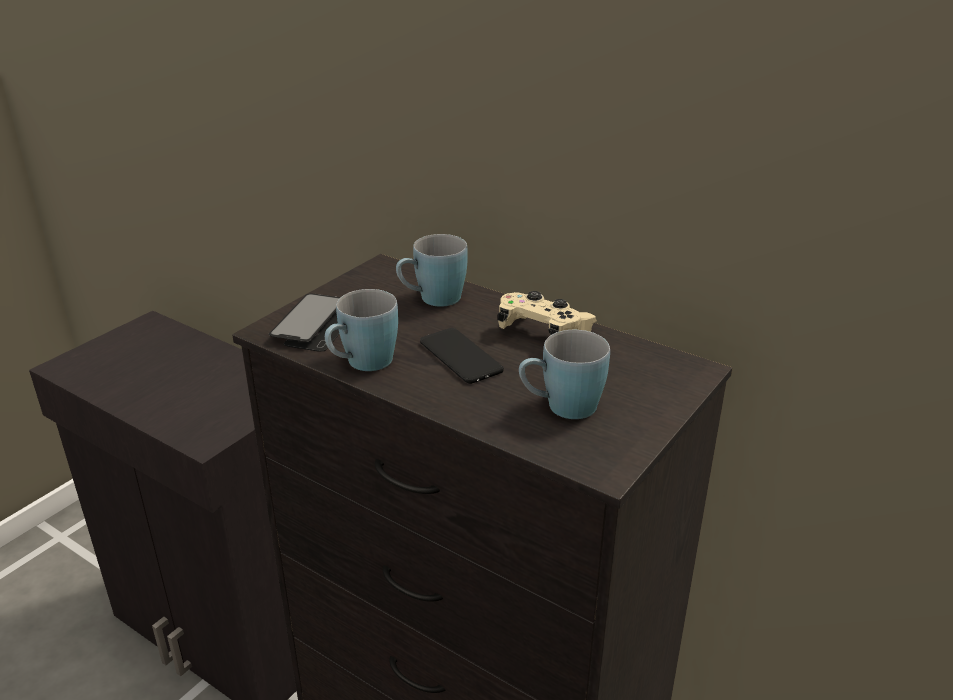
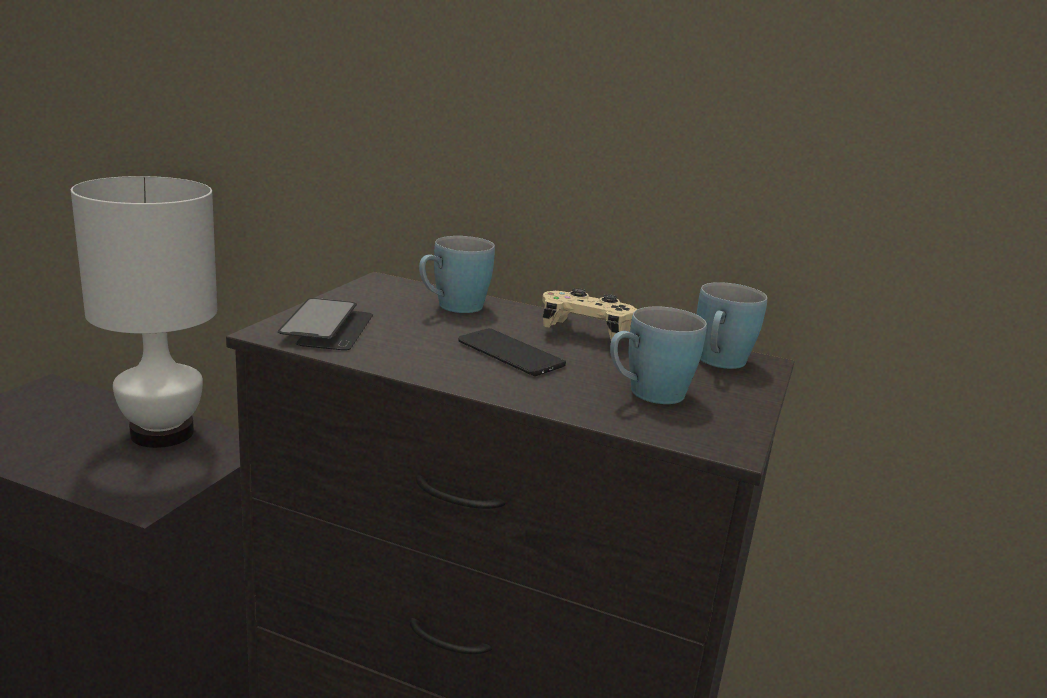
camera: 15 degrees left, 10 degrees down
blue mug [325,289,398,371] -> blue mug moved to [696,282,767,369]
none -> white table lamp [71,176,217,448]

